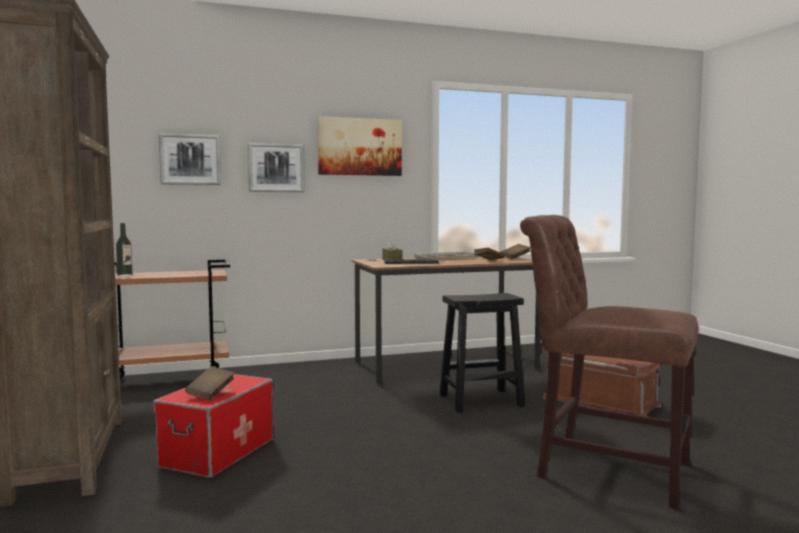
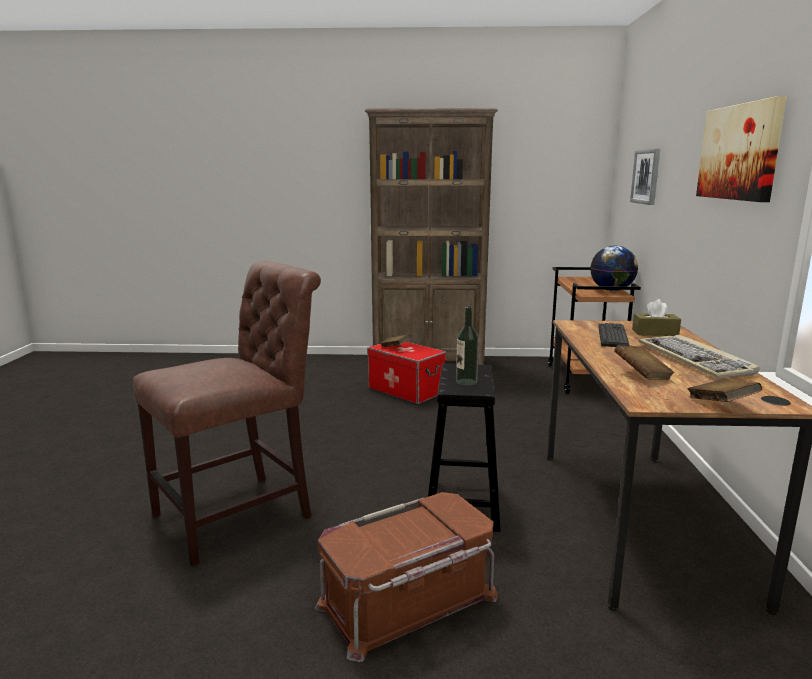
camera: 110 degrees right, 10 degrees up
bottle [116,223,133,276] -> bottle moved to [456,306,479,386]
picture [248,143,305,192] -> none
none -> globe [590,246,638,291]

